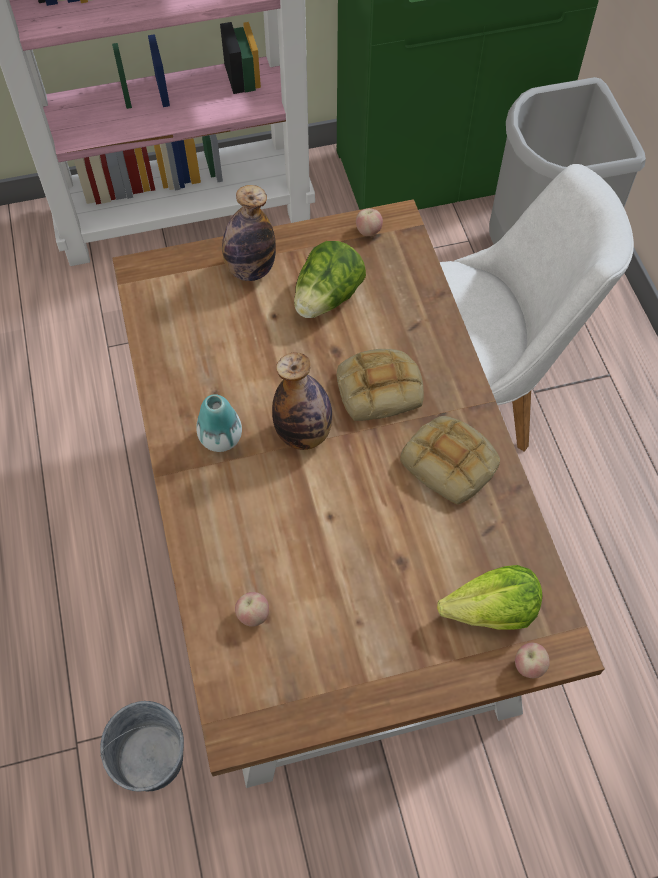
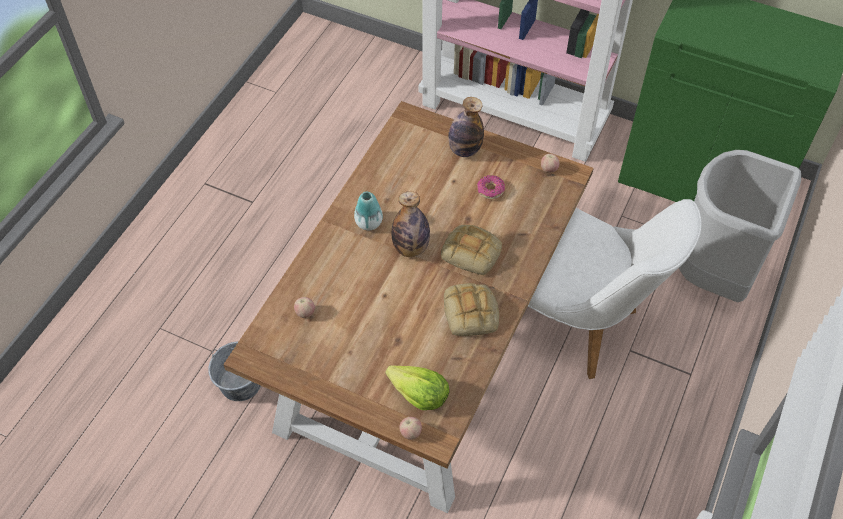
camera: 40 degrees right, 5 degrees down
lettuce [294,241,366,318] -> donut [477,175,505,199]

